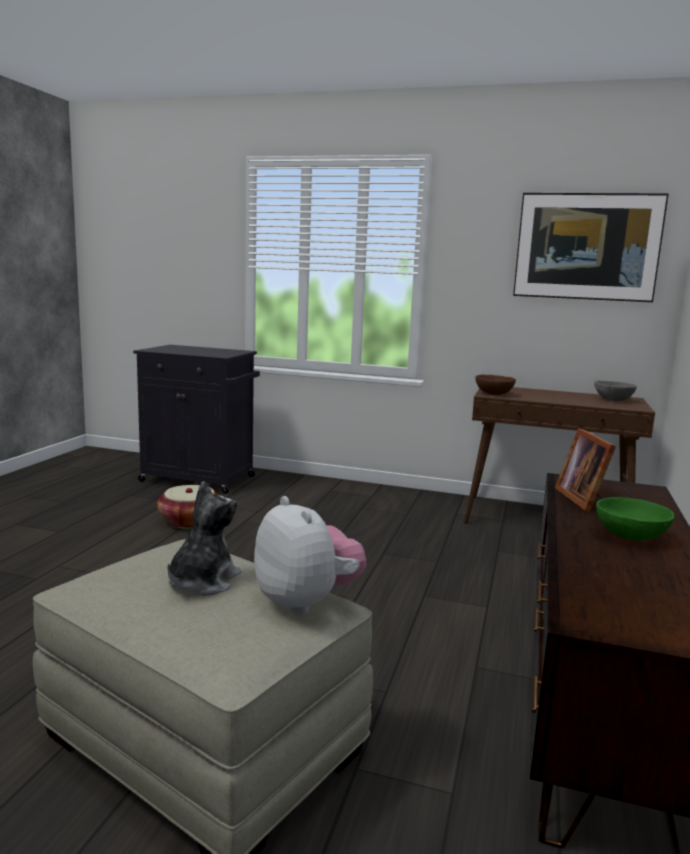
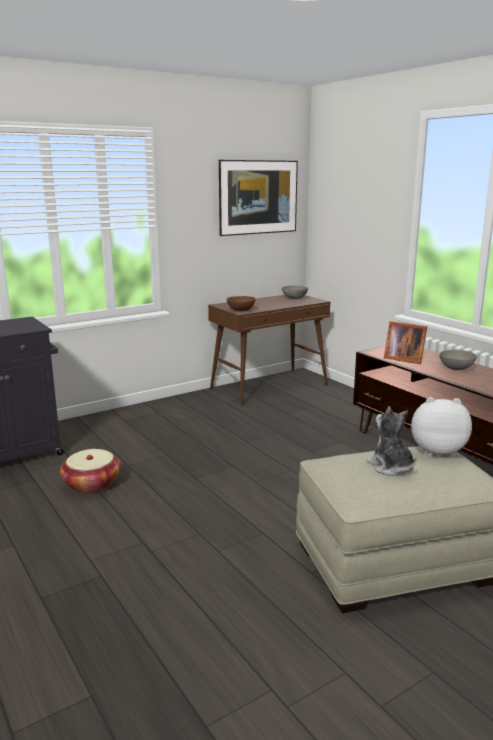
camera: 50 degrees left, 5 degrees up
green bowl [596,497,675,541] -> grey bowl [440,350,477,370]

